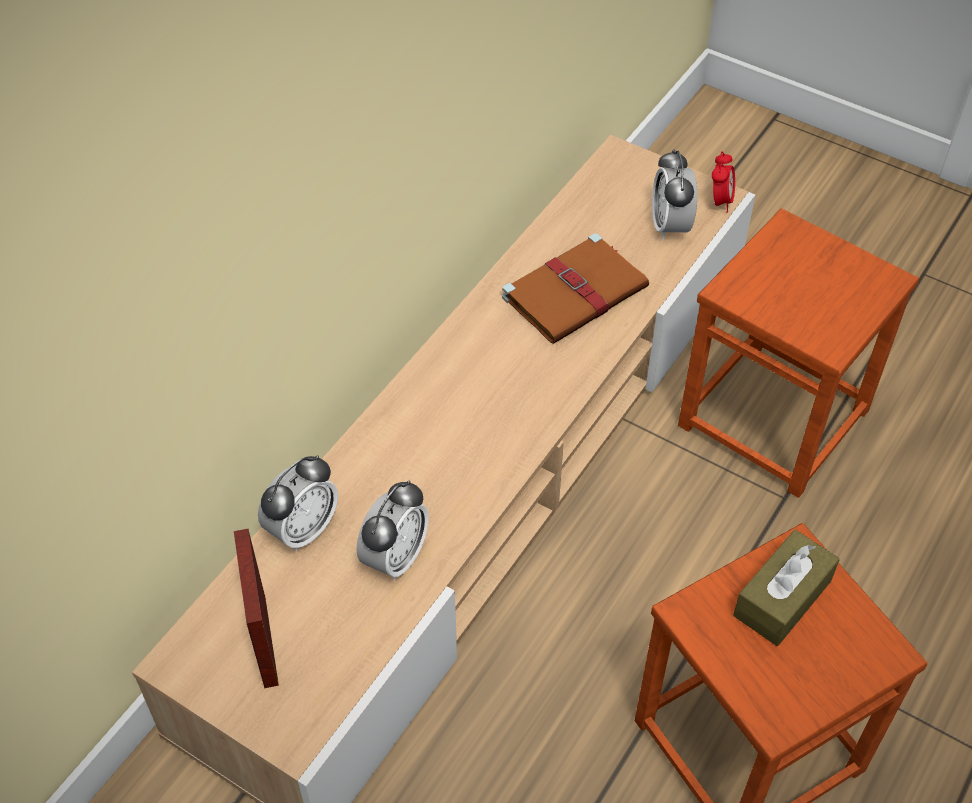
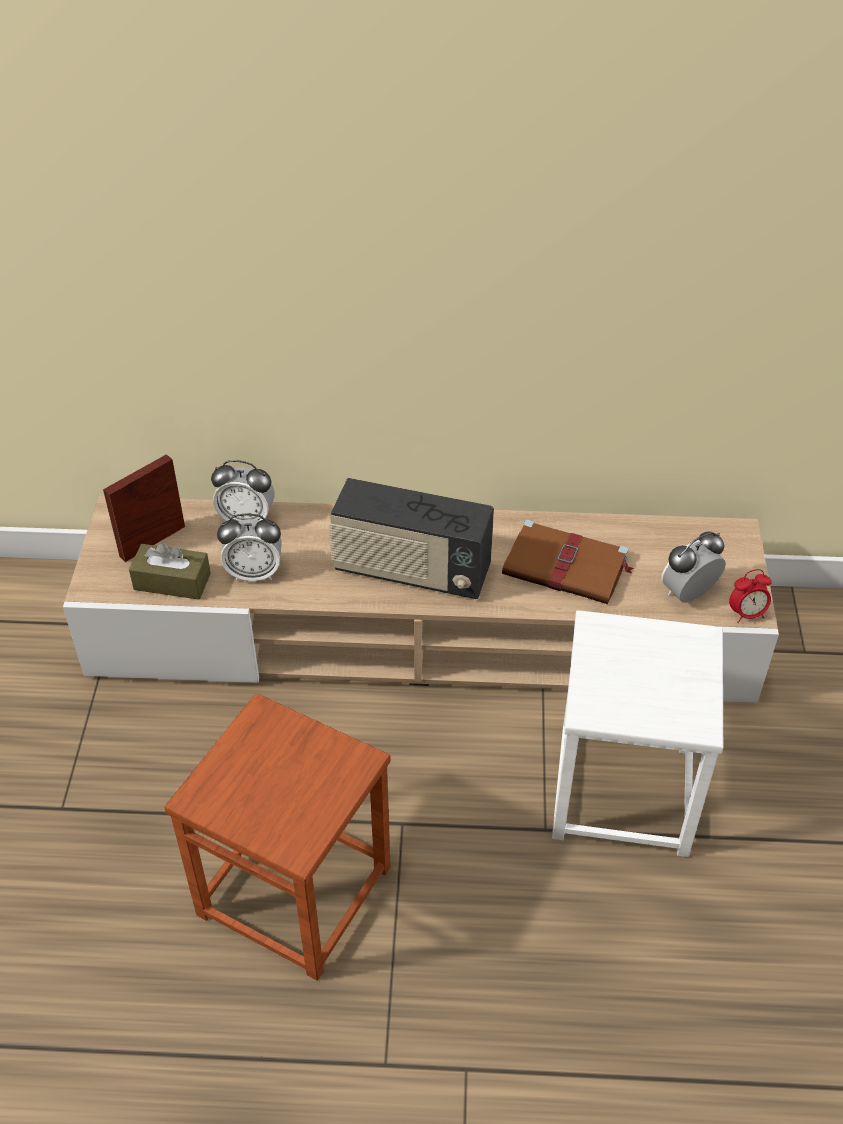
camera: 60 degrees right, 5 degrees down
brown stool [678,208,919,498] -> white stool [552,610,723,857]
brown tissue box [733,530,840,646] -> brown tissue box moved to [129,542,211,600]
none -> radio [329,478,494,599]

